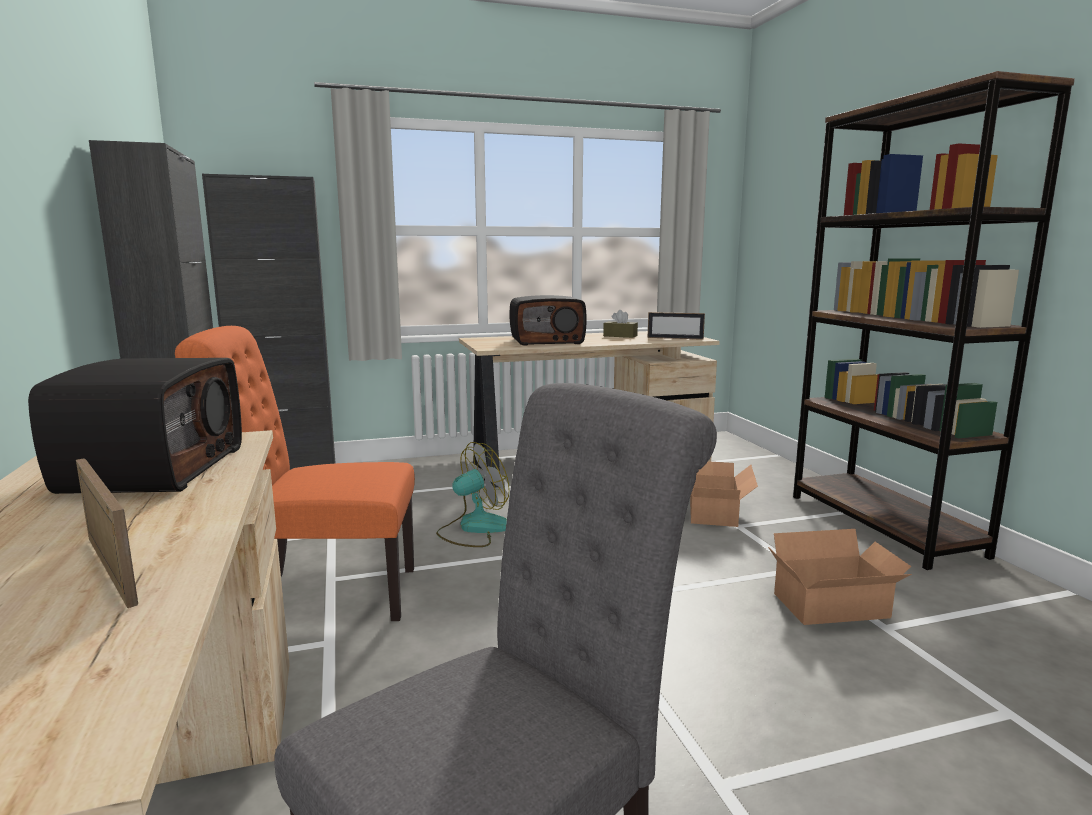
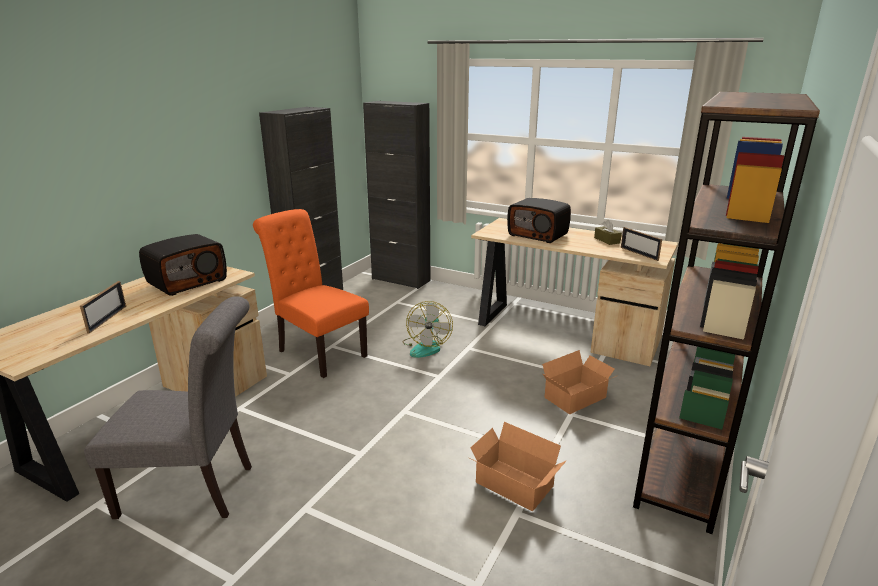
camera: 45 degrees right, 10 degrees up
fan [436,442,510,547] -> fan turned 90 degrees clockwise [403,301,453,358]

